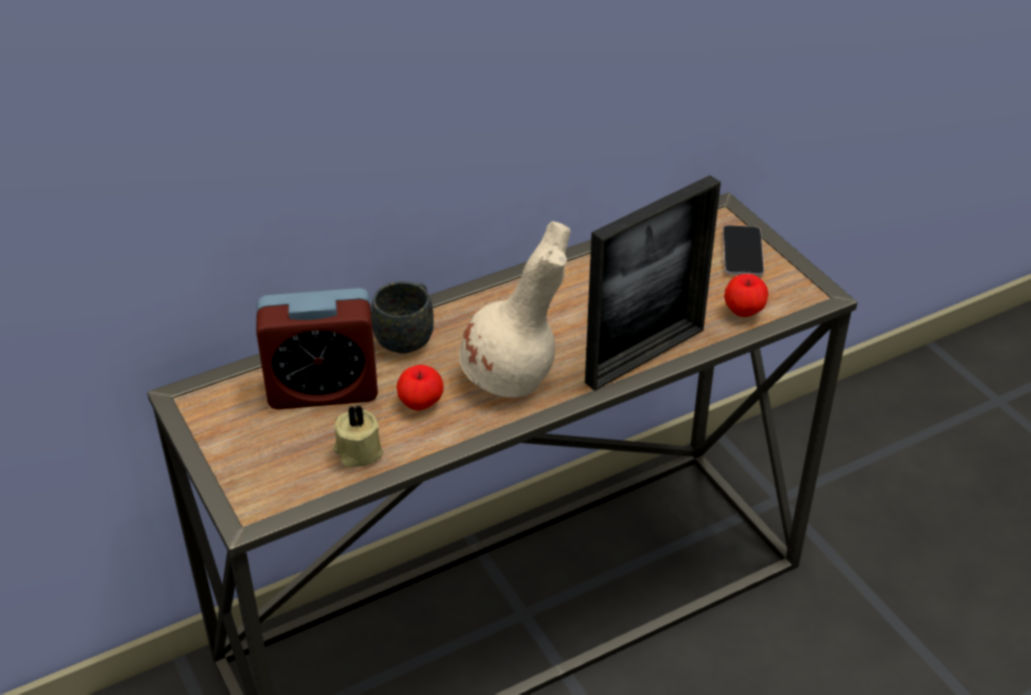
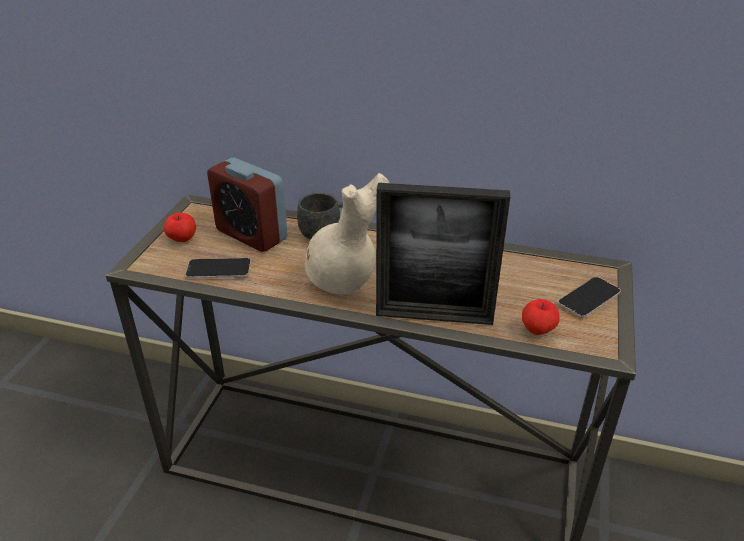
camera: 45 degrees right, 5 degrees down
beige candle [333,404,383,467] -> phone [185,258,251,279]
apple [397,365,444,410] -> apple moved to [164,213,196,242]

